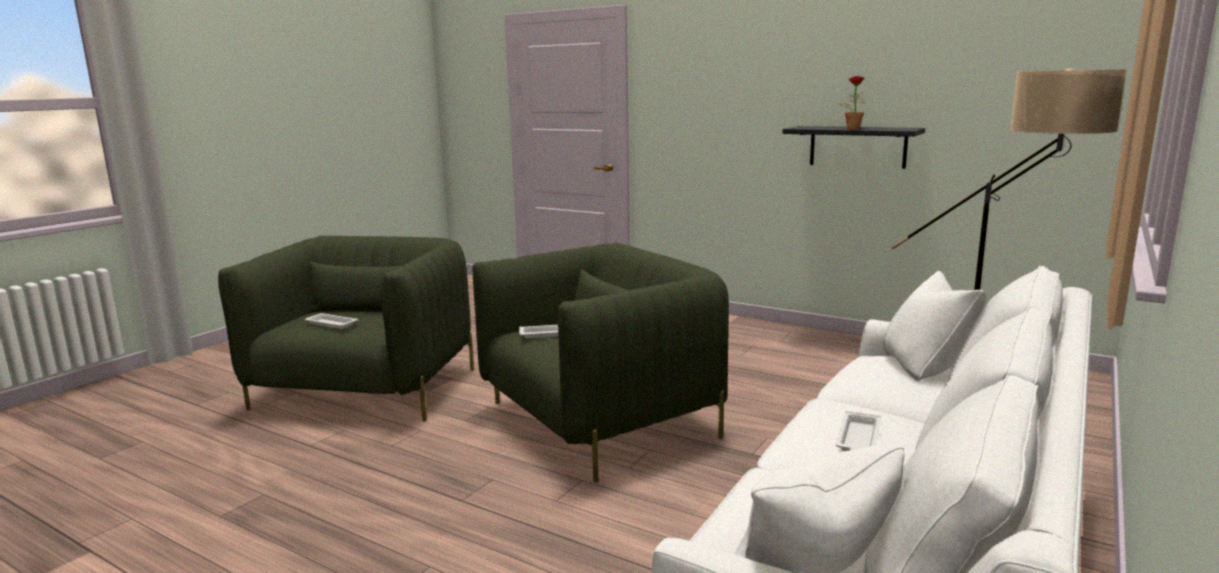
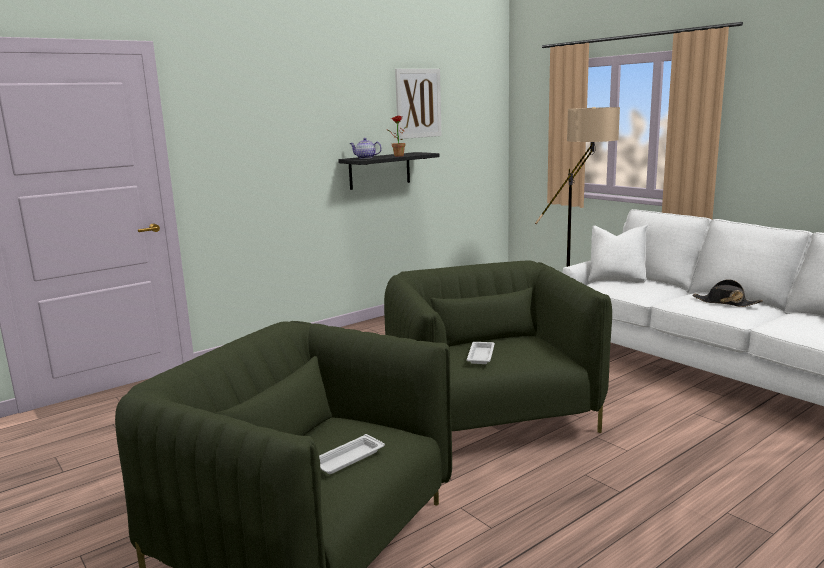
camera: 70 degrees left, 0 degrees up
white tray [836,411,881,451] -> black hat [692,279,763,307]
none -> teapot [349,138,382,159]
none -> picture [395,69,441,139]

